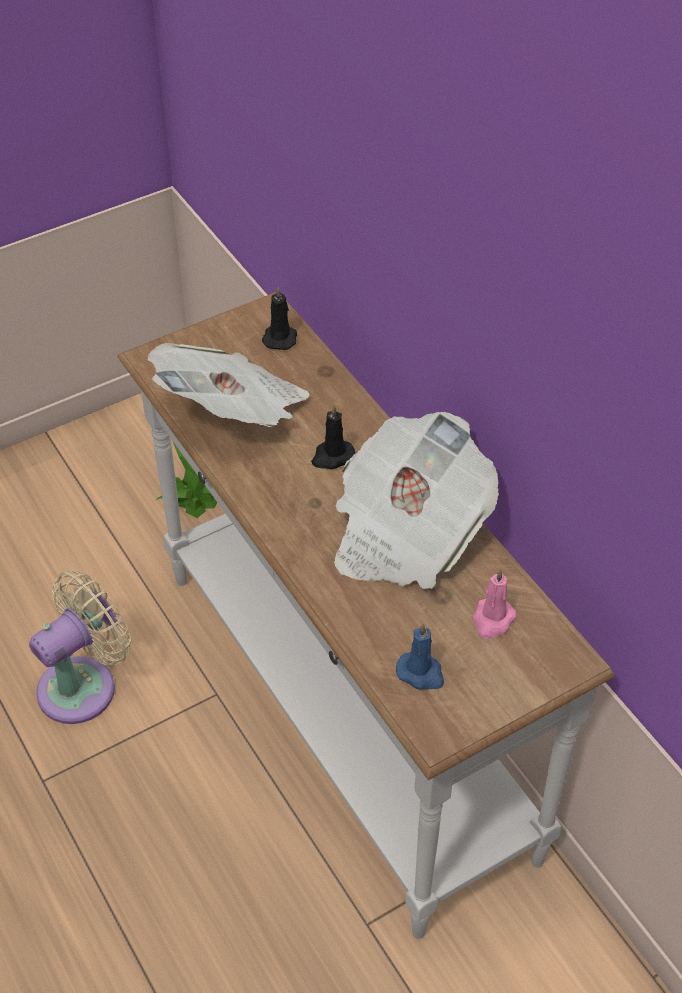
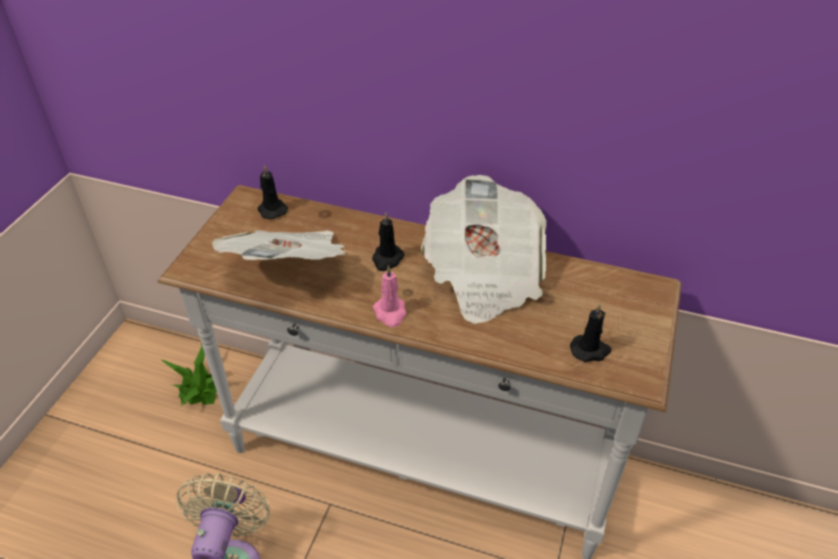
camera: 40 degrees left, 5 degrees down
blue candle [396,623,444,690] -> black candle [570,304,611,362]
pink candle [472,568,517,639] -> pink candle moved to [373,265,406,327]

